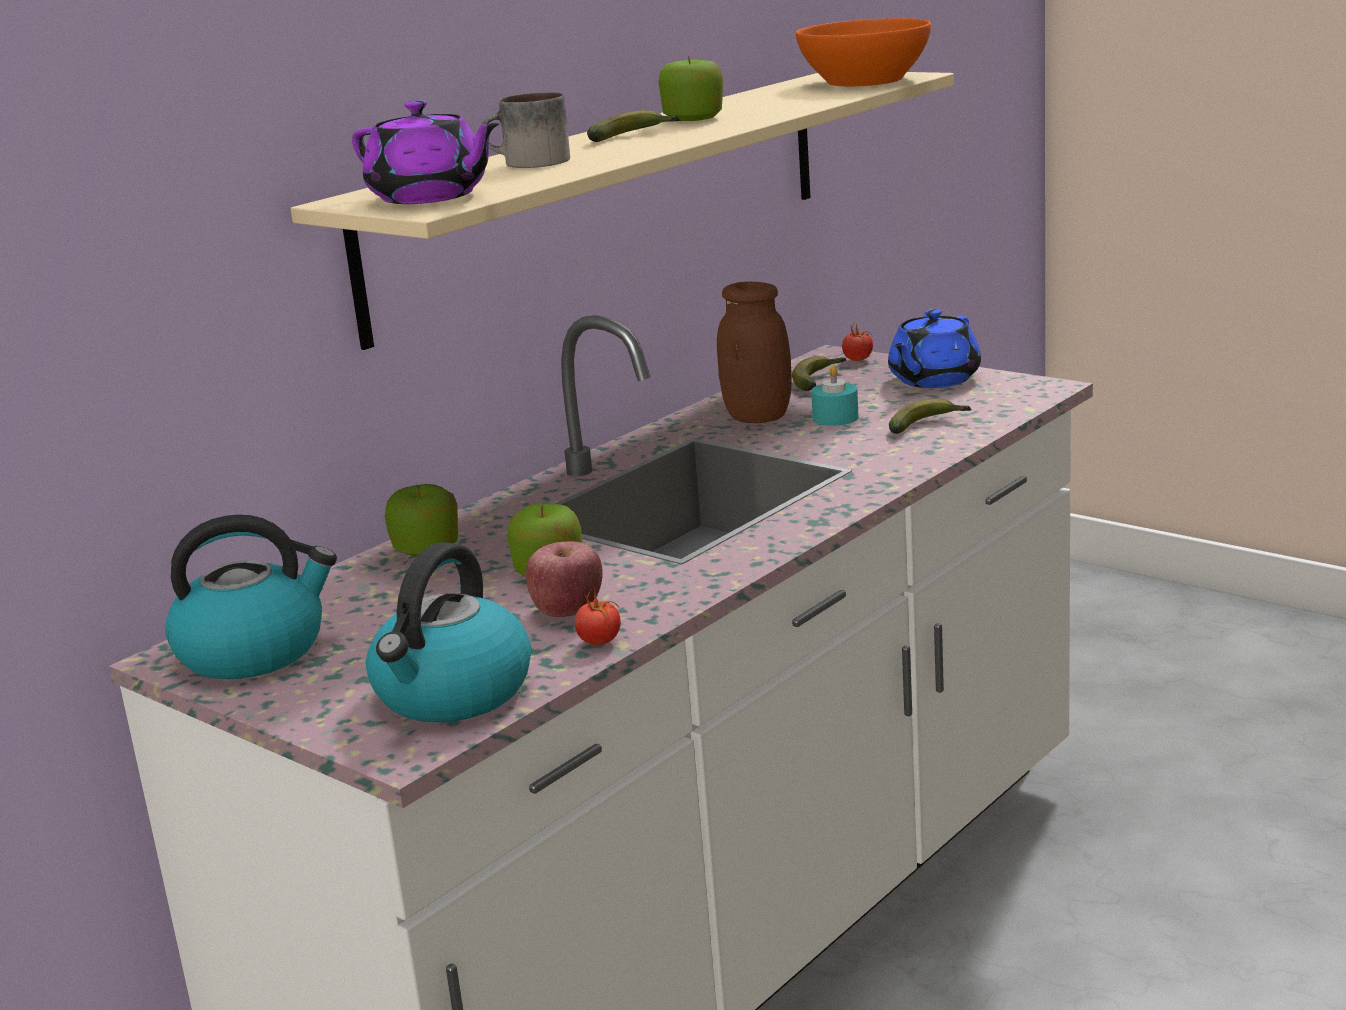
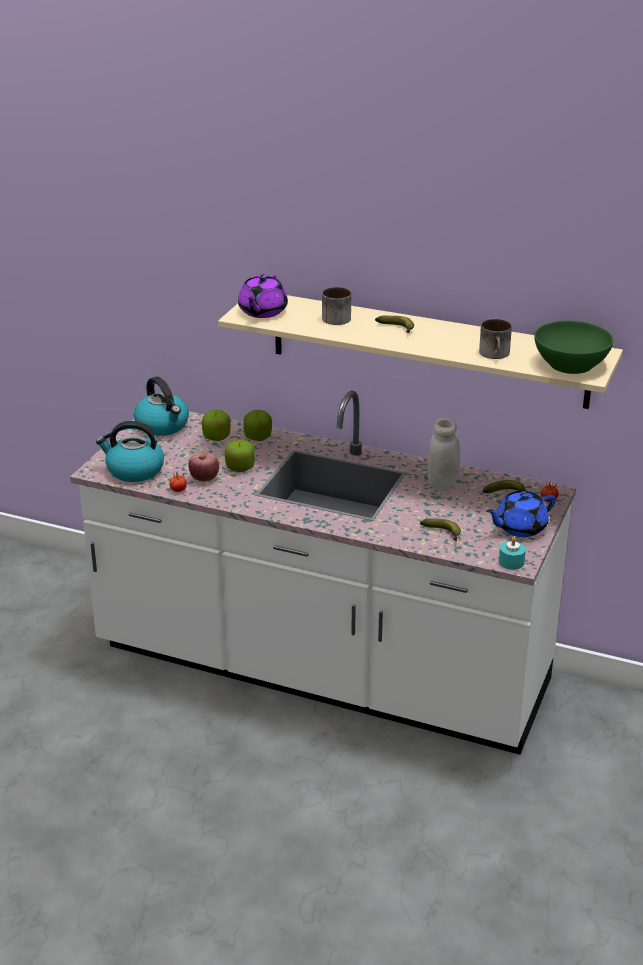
camera: 70 degrees right, 10 degrees up
apple [659,56,723,121] -> apple moved to [202,410,231,441]
brown jar [717,281,792,423] -> white jar [427,418,460,491]
orange bowl [796,18,931,87] -> green bowl [534,321,613,374]
turquoise candle [811,365,859,426] -> turquoise candle moved to [499,536,526,570]
blue teapot [888,309,981,388] -> blue teapot turned 45 degrees counterclockwise [486,491,556,537]
none -> mug [479,319,512,359]

